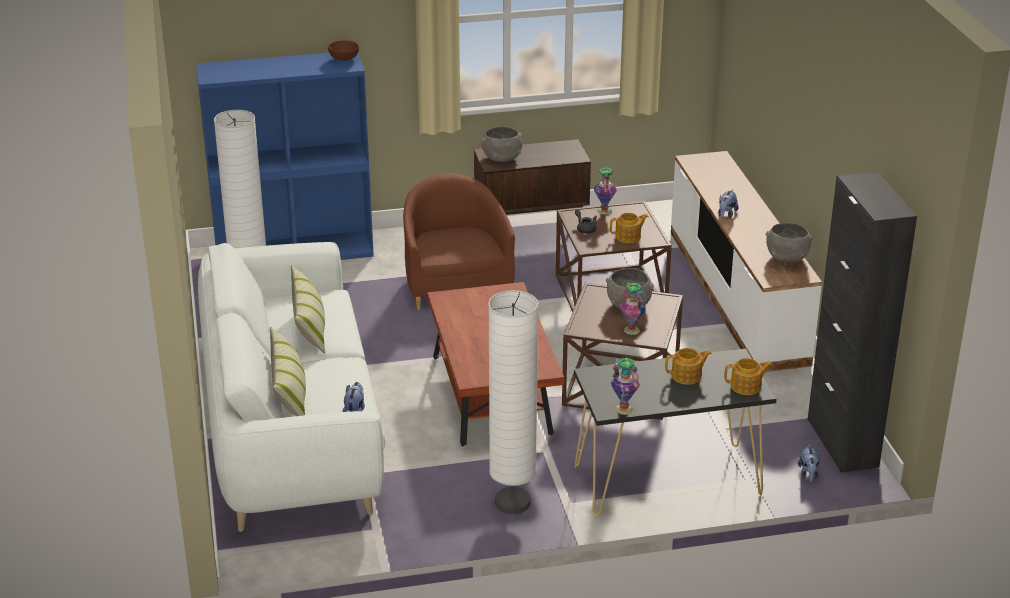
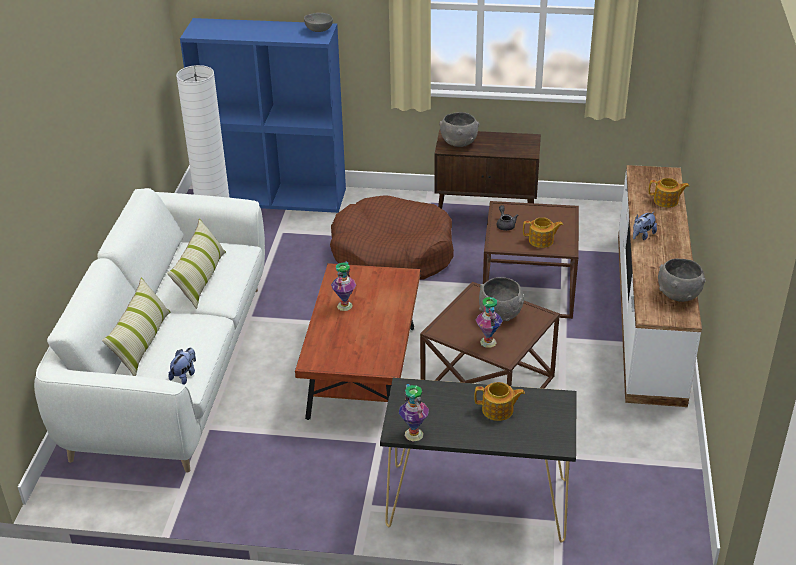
camera: 20 degrees right, 5 degrees up
brown bowl [328,40,359,61] -> grey bowl [304,13,333,32]
brown armchair [403,173,515,310] -> brown dog bed [330,196,454,280]
white floor lamp [488,290,539,514] -> none
vase [594,167,617,215] -> vase moved to [331,262,356,311]
teapot [724,358,772,395] -> teapot moved to [649,178,689,208]
plush toy [798,445,820,482] -> none
black cabinet [808,171,917,473] -> none

